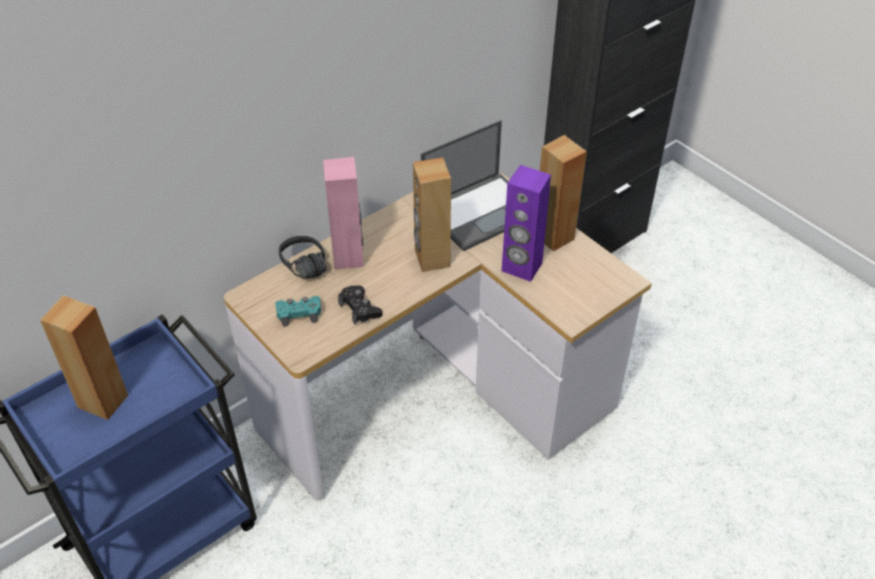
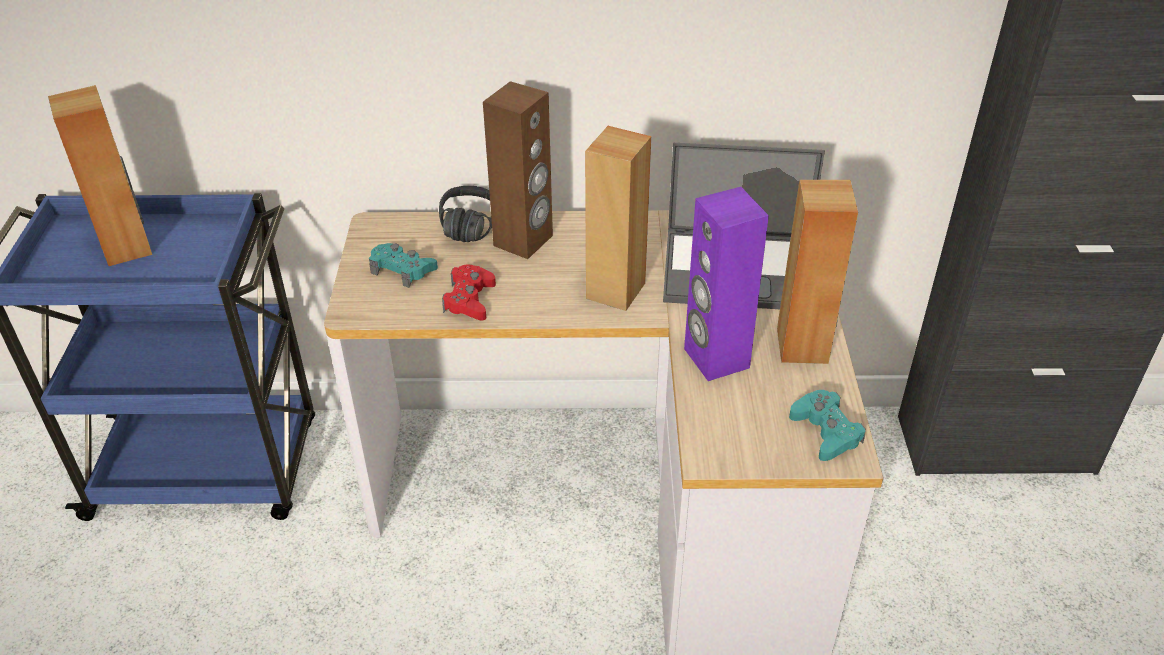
camera: 40 degrees right, 5 degrees down
pink speaker [323,157,364,270] -> brown speaker [483,81,553,259]
black game controller [338,285,382,324] -> red game controller [442,264,496,320]
none -> turquoise game controller [789,390,866,461]

